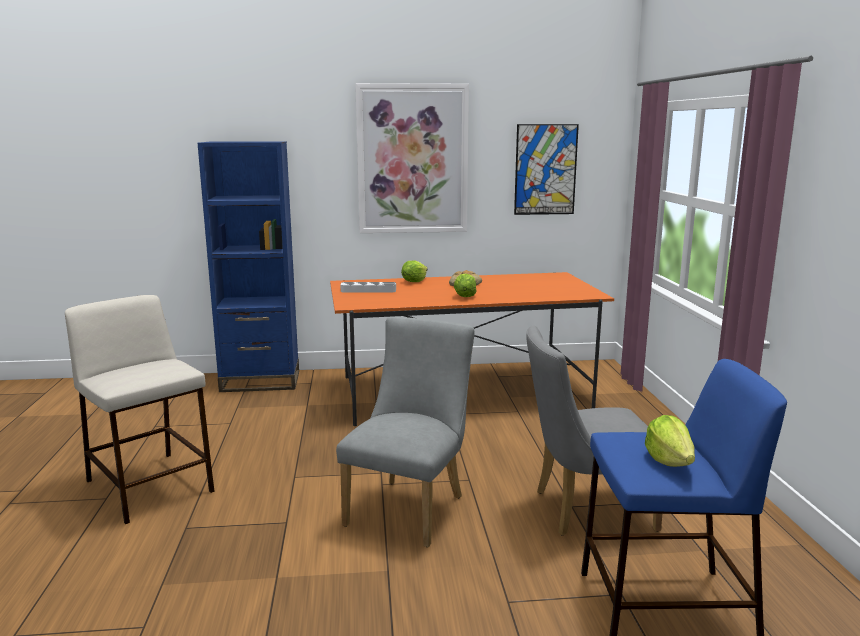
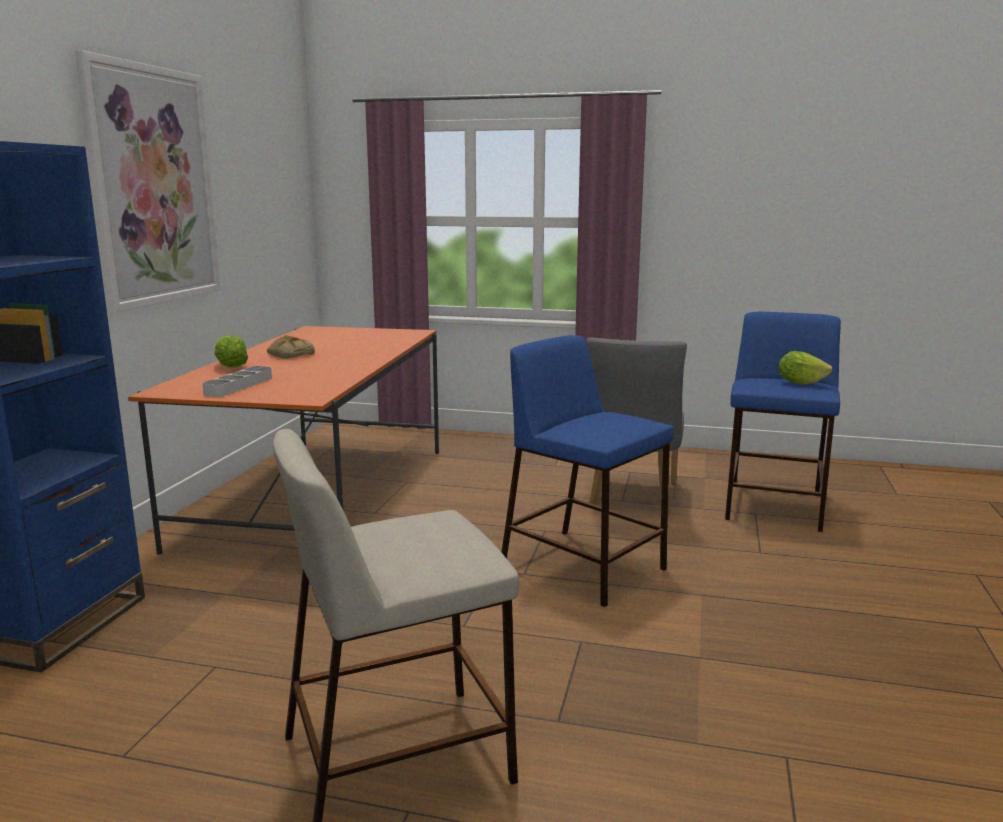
camera: 70 degrees left, 0 degrees up
grey chair [336,317,474,547] -> blue stool [502,335,674,607]
lettuce [454,273,477,297] -> none
picture [514,124,579,215] -> none

